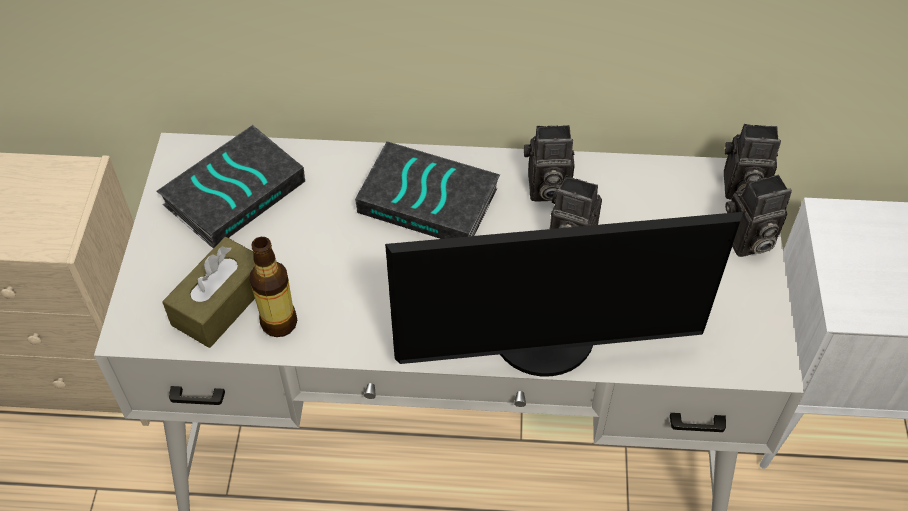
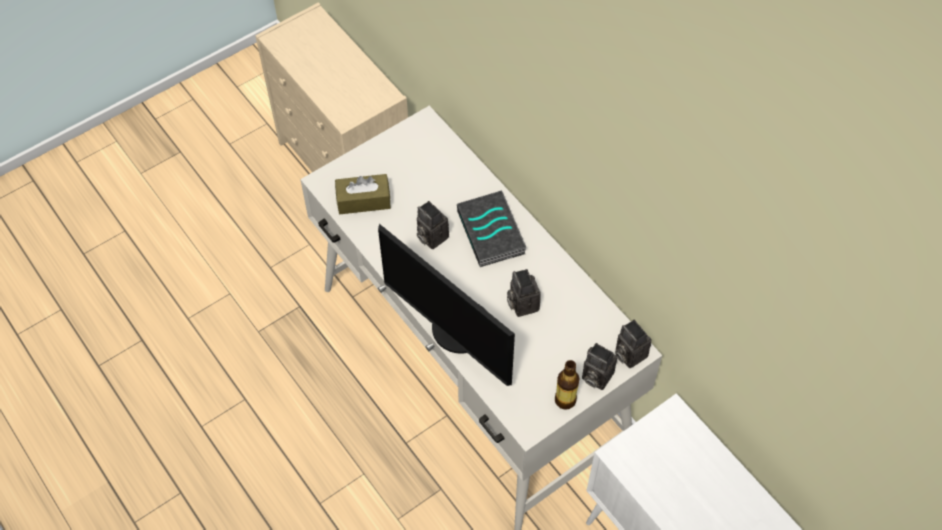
camera: 50 degrees right, 5 degrees up
book [157,125,305,248] -> none
bottle [250,237,297,337] -> bottle moved to [555,360,580,410]
camera [524,125,574,202] -> camera moved to [417,201,449,249]

